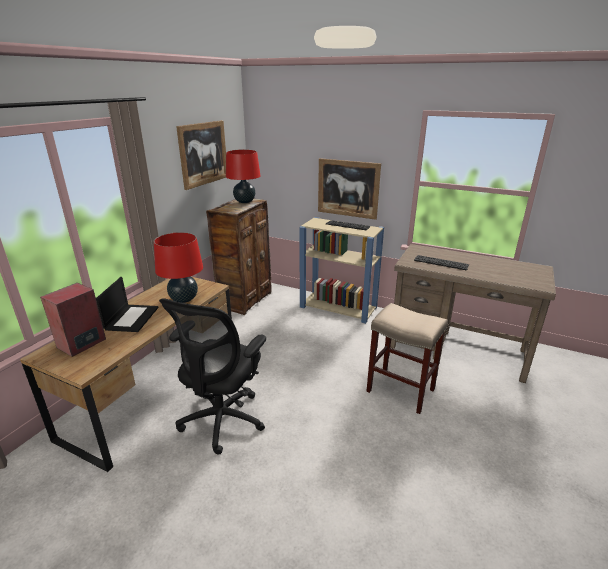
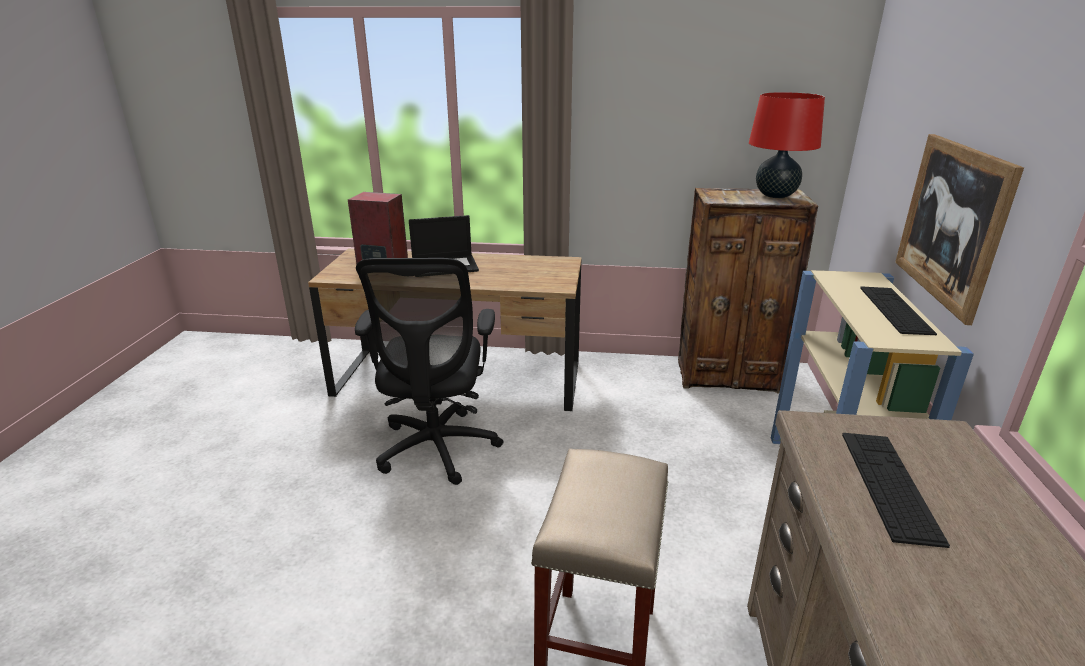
camera: 70 degrees right, 0 degrees up
red table lamp [154,232,203,303] -> none
black office chair [159,298,266,455] -> black office chair turned 90 degrees counterclockwise [355,258,504,485]
picture [176,120,226,190] -> none

